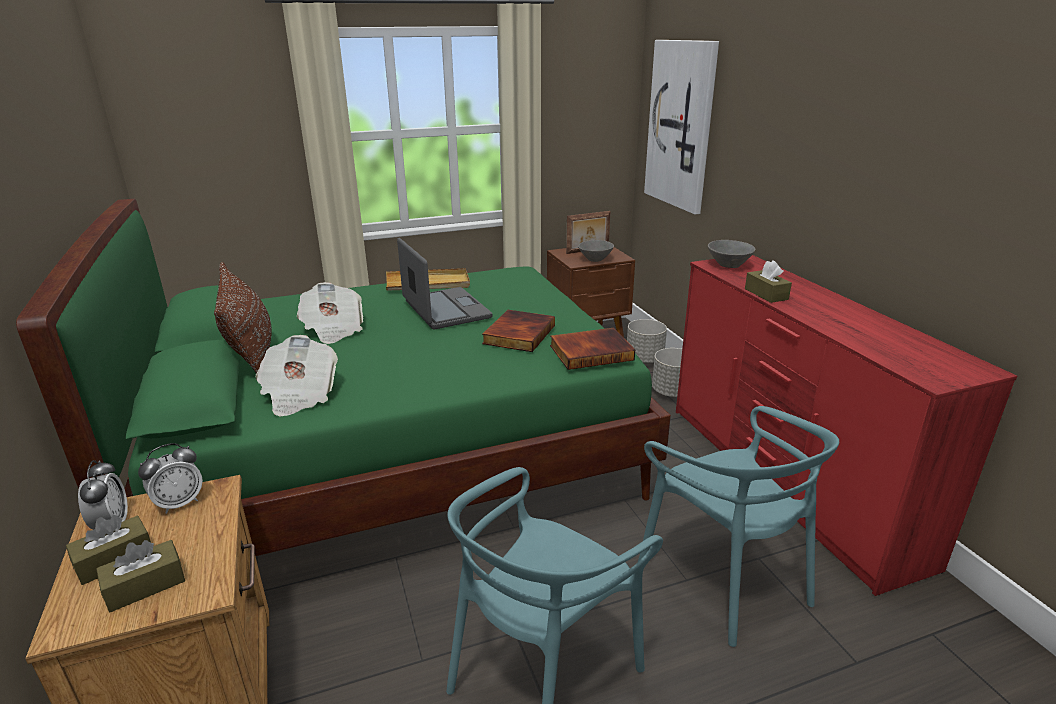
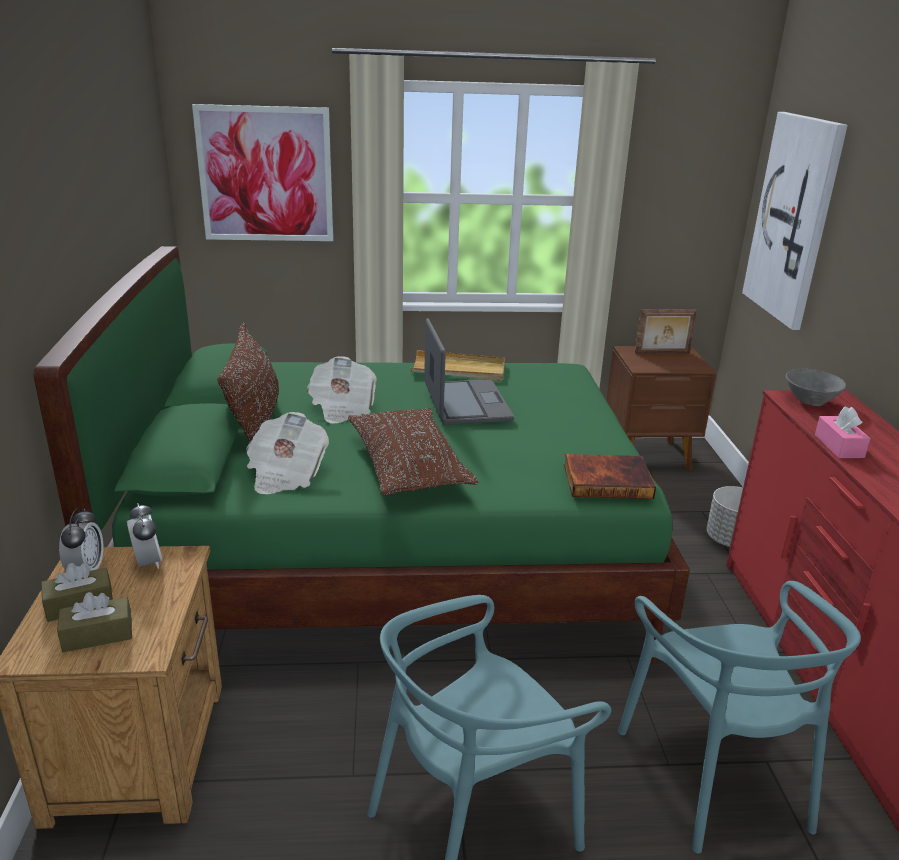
camera: 15 degrees right, 0 degrees up
alarm clock [138,443,203,514] -> alarm clock turned 90 degrees counterclockwise [127,502,162,569]
book [482,310,555,352] -> none
grey bowl [578,240,614,262] -> none
grey planter [627,319,667,363] -> none
brown tissue box [745,260,792,303] -> pink tissue box [815,406,871,458]
none -> picture [192,104,333,241]
none -> brown pillow [348,408,478,495]

